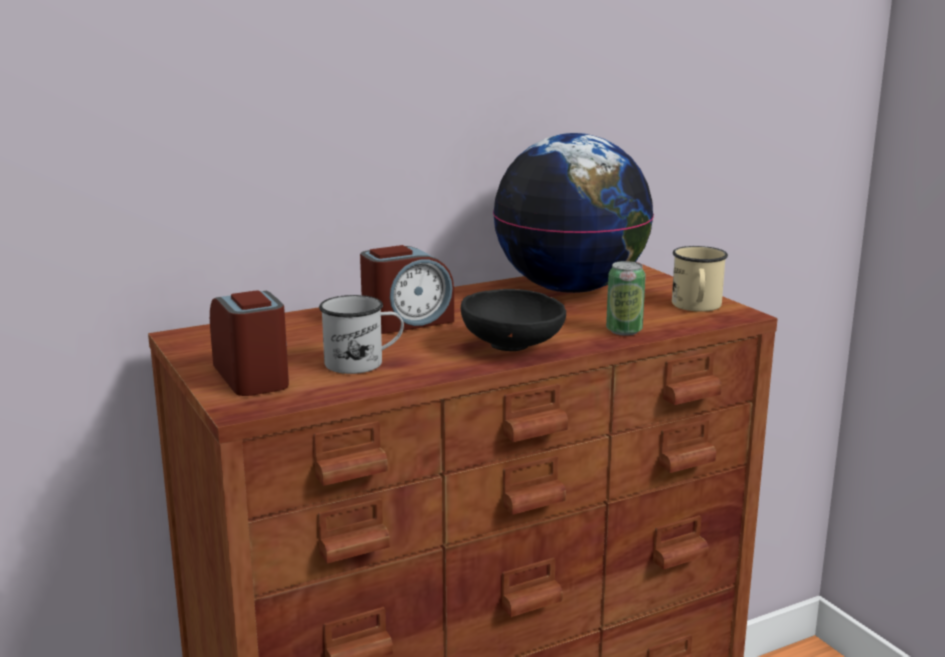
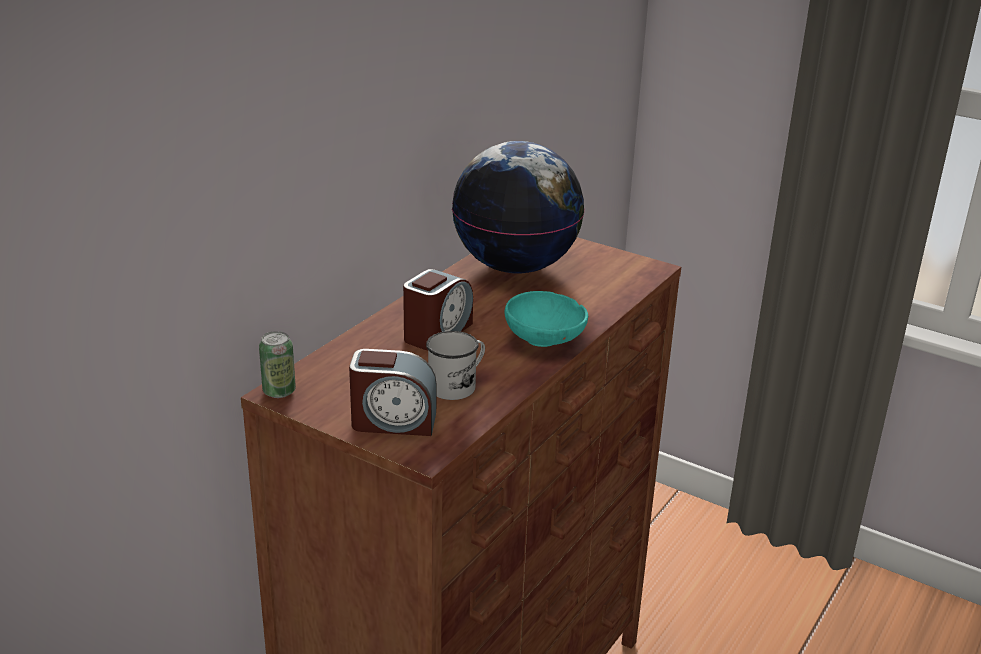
camera: 30 degrees left, 10 degrees up
alarm clock [210,290,289,396] -> alarm clock turned 150 degrees clockwise [349,349,436,436]
black bowl [461,289,566,351] -> turquoise bowl [505,291,588,347]
can [606,261,646,336] -> can moved to [259,331,296,398]
beige mug [672,246,728,312] -> none

